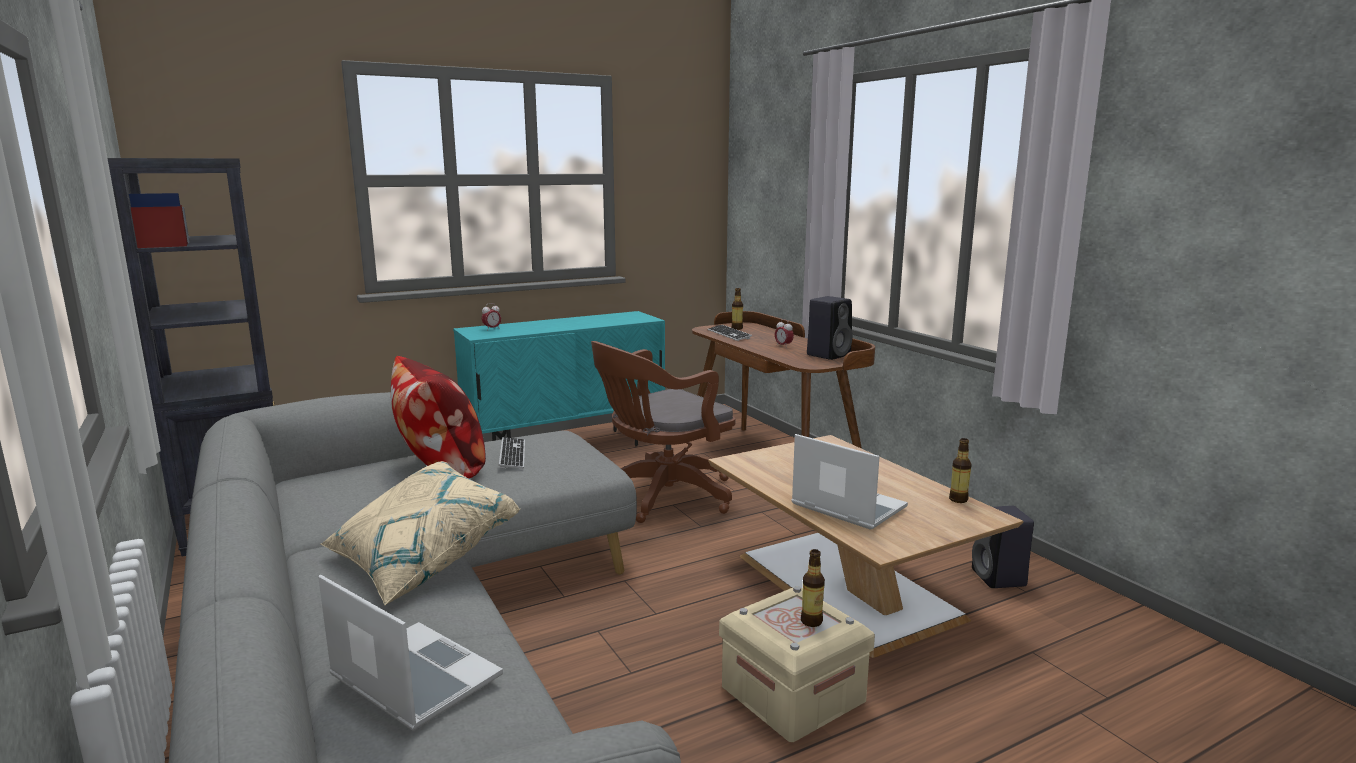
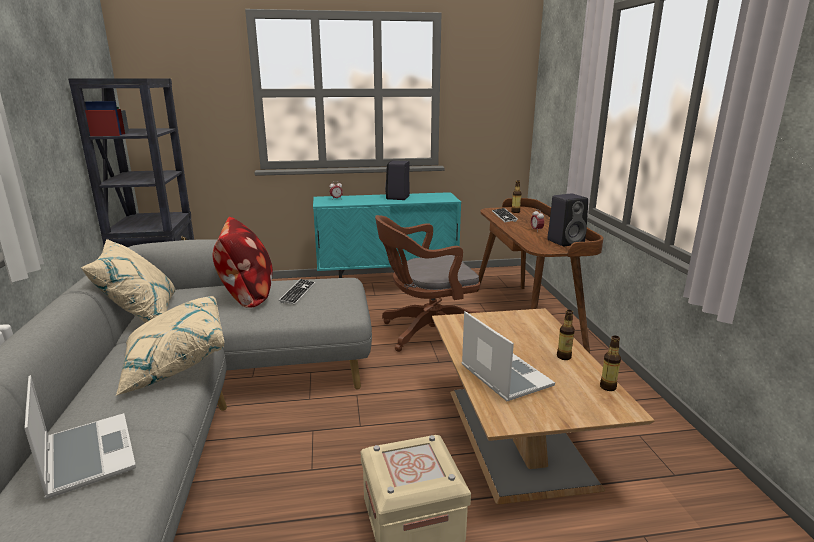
camera: 20 degrees right, 5 degrees up
bottle [801,549,825,627] -> bottle moved to [557,310,575,360]
black speaker [972,506,1034,588] -> black speaker moved to [385,160,410,200]
none -> beige pillow [81,239,175,323]

